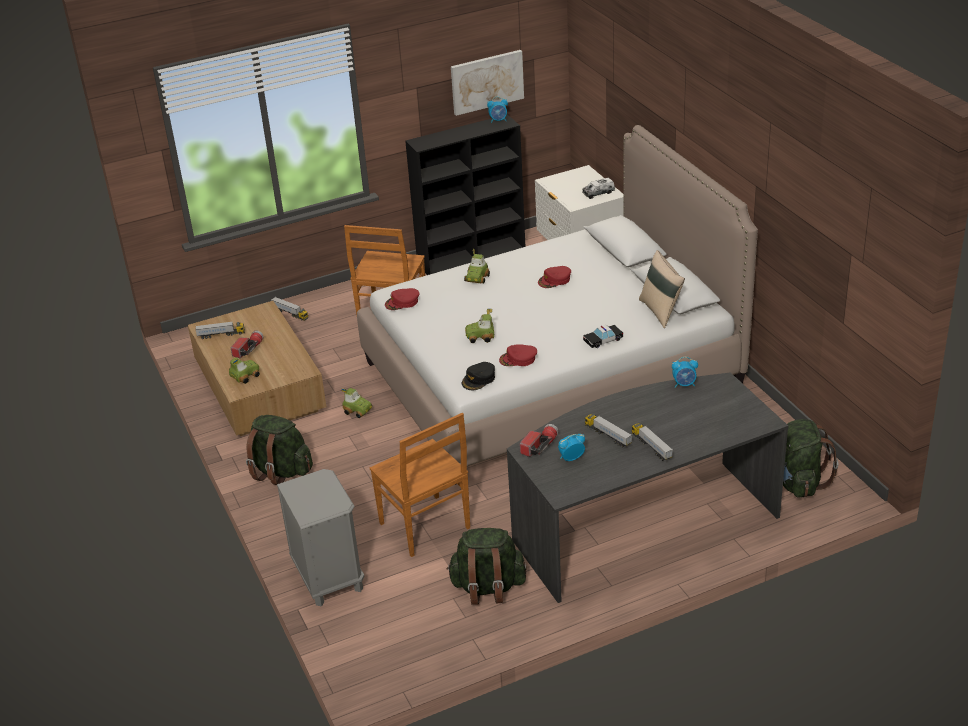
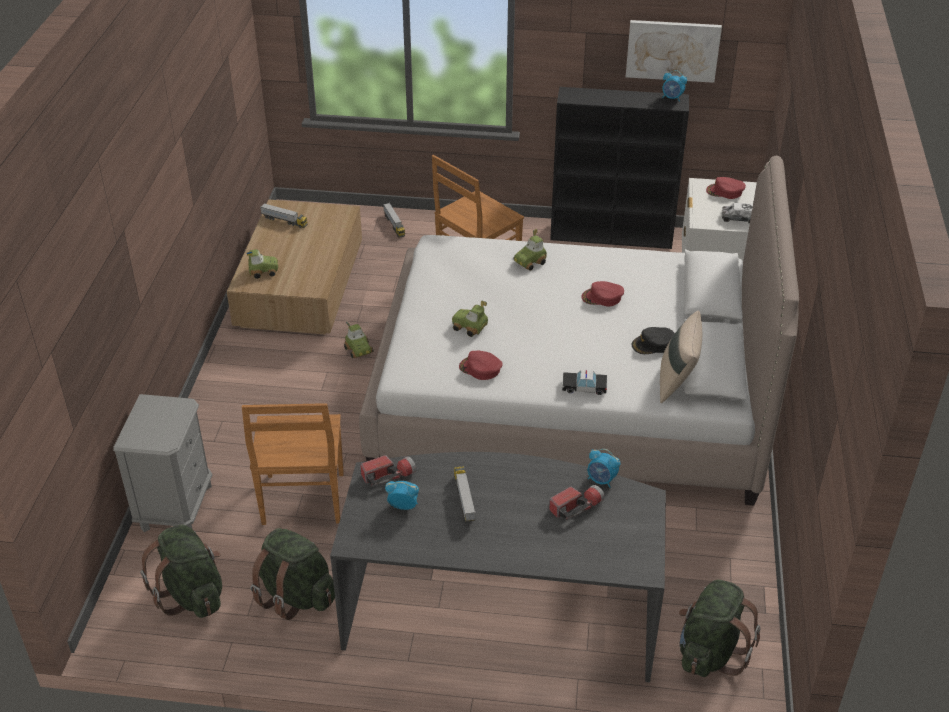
camera: 30 degrees right, 5 degrees up
flashlight [231,331,264,358] -> flashlight moved to [549,485,605,520]
green backpack [246,415,313,485] -> green backpack moved to [140,524,222,618]
red cap [385,288,419,310] -> red cap moved to [706,177,746,199]
black cap [462,362,495,390] -> black cap moved to [632,327,675,354]
toy truck [632,423,673,461] -> none

